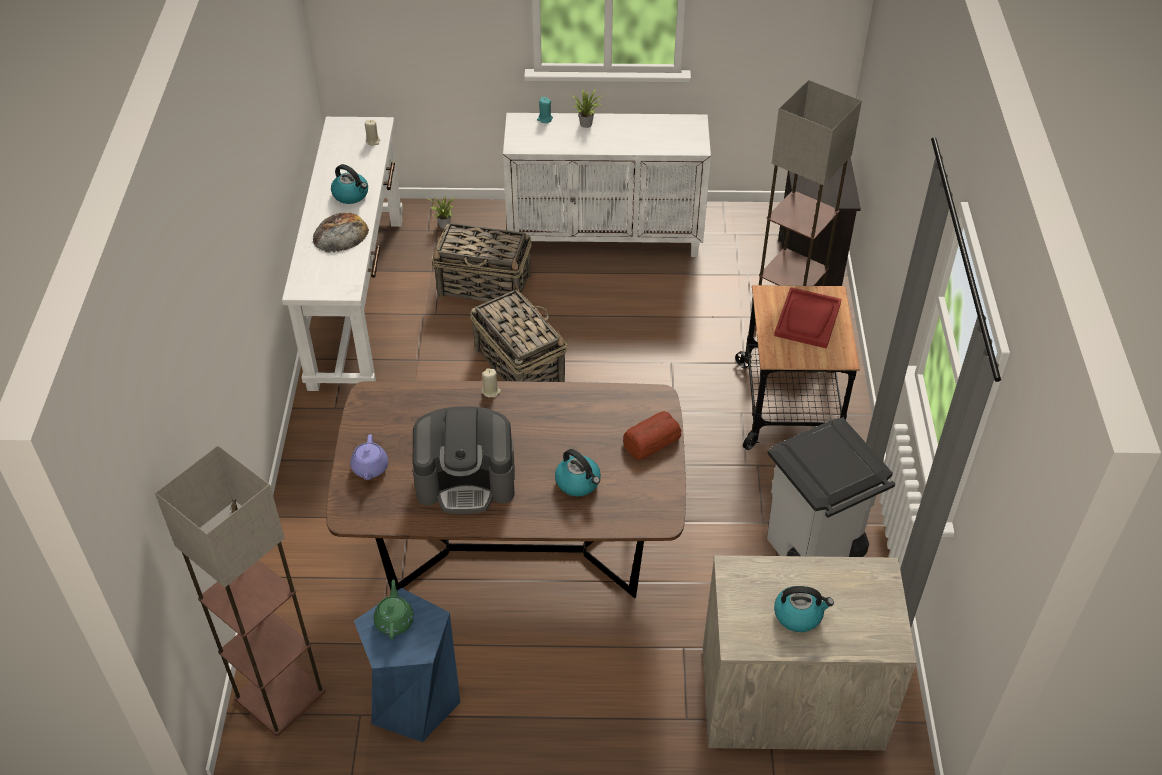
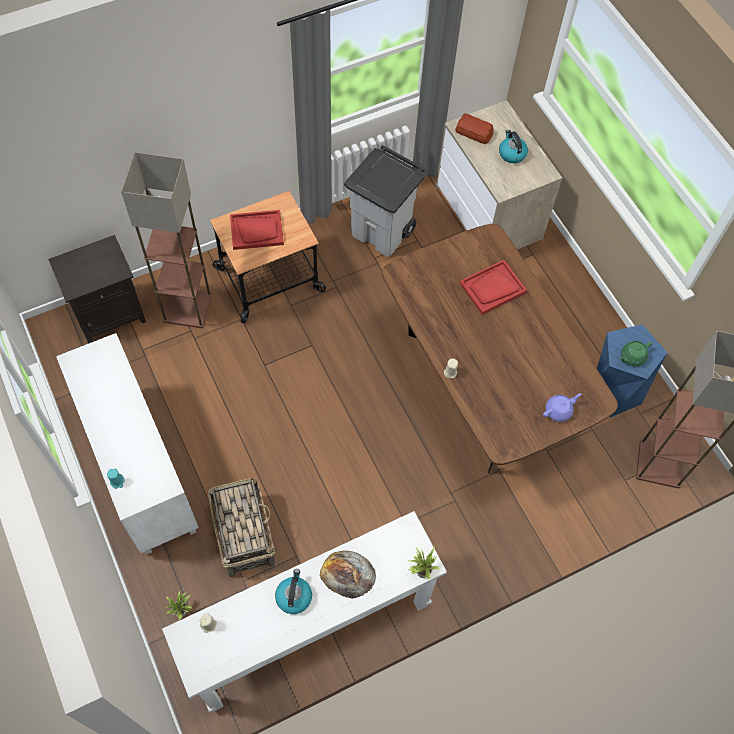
camera: 120 degrees left, 15 degrees up
coffee machine [412,406,515,514] -> none
basket [470,284,568,382] -> none
kettle [555,449,601,496] -> red tray [460,260,527,315]
potted plant [571,89,602,128] -> potted plant moved to [408,546,440,579]
bread [623,411,682,460] -> bread moved to [455,114,494,144]

